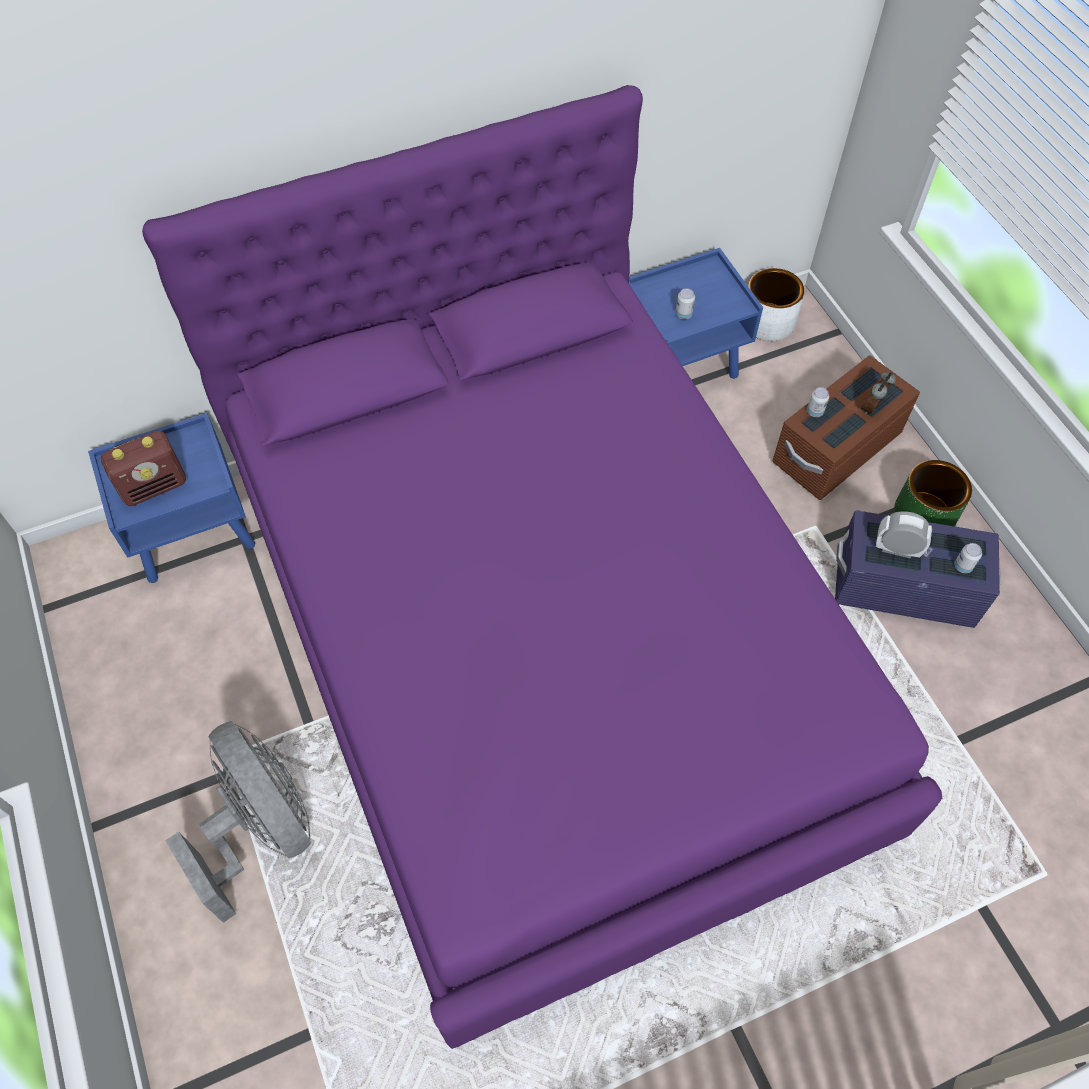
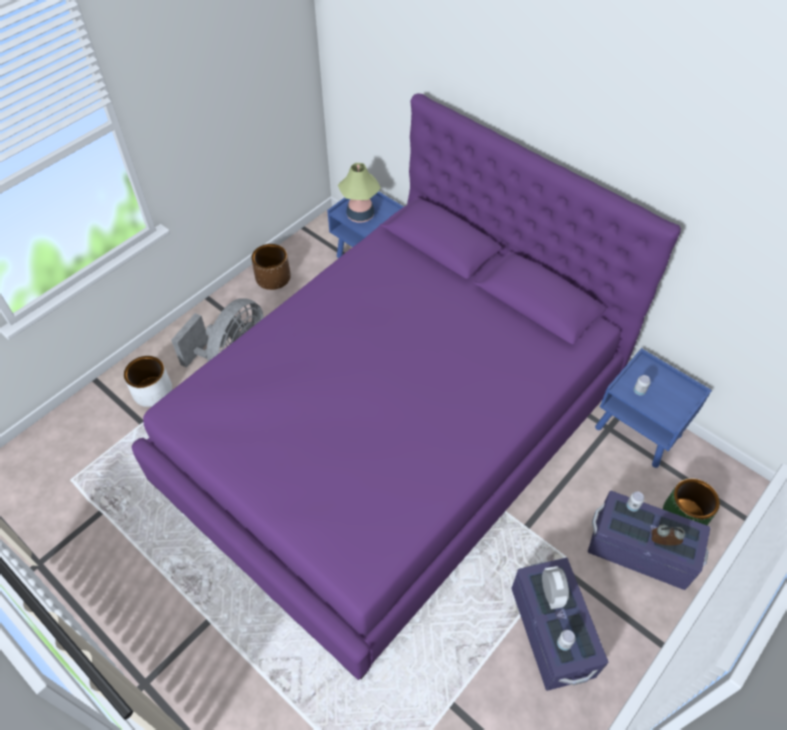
camera: 65 degrees right, 5 degrees down
radio [101,431,186,506] -> table lamp [338,163,381,222]
white planter [748,268,805,341] -> white planter moved to [123,356,172,407]
brown storage box [772,355,920,500] -> purple storage box [588,491,710,590]
green planter [894,460,972,526] -> green planter moved to [663,478,720,525]
none -> brown planter [251,244,291,290]

